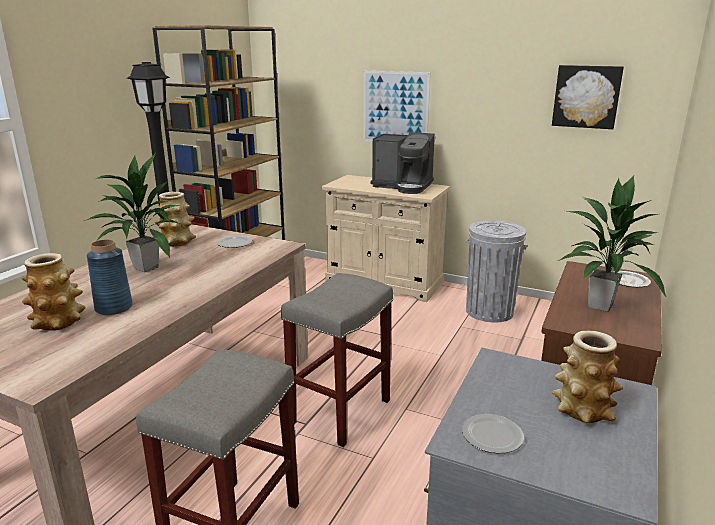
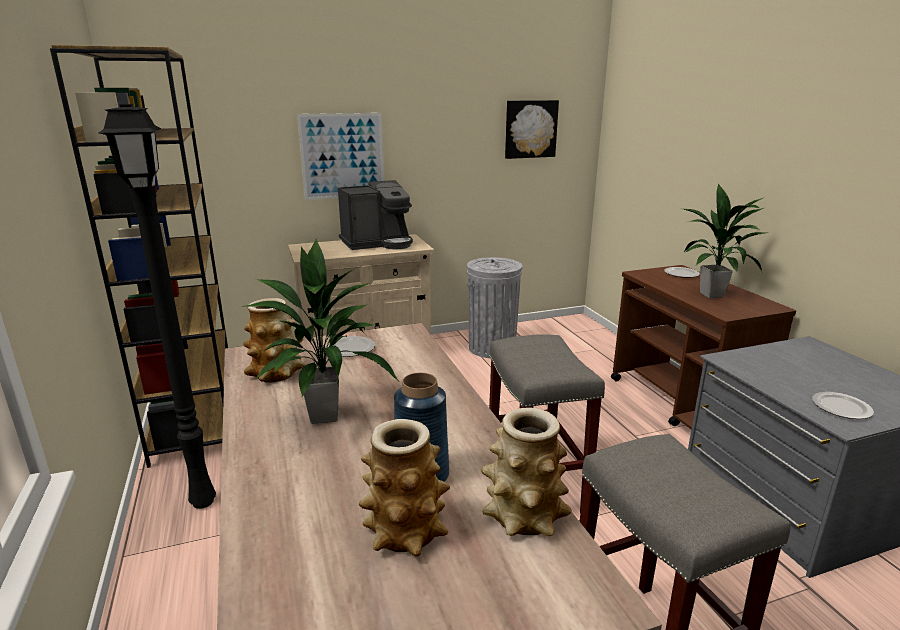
camera: 45 degrees left, 0 degrees up
vase [552,331,623,423] -> vase moved to [481,408,572,536]

